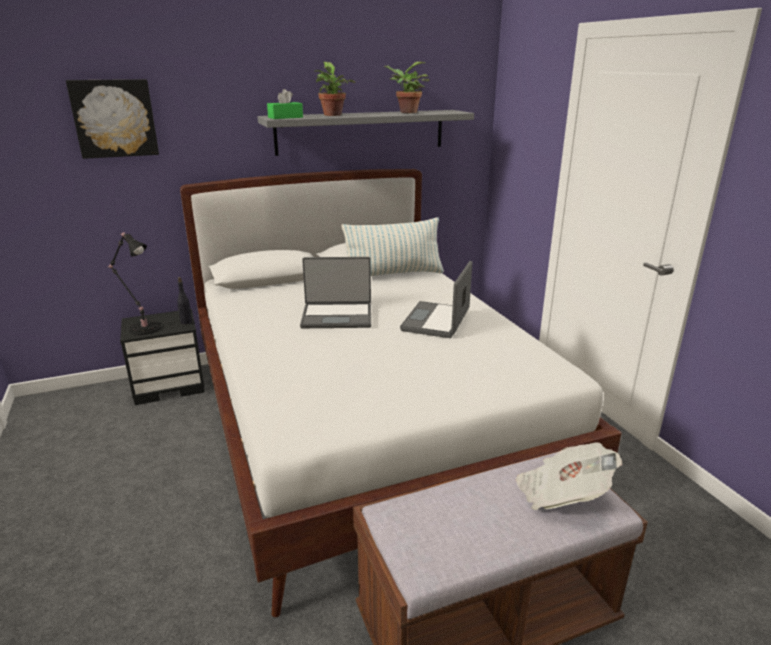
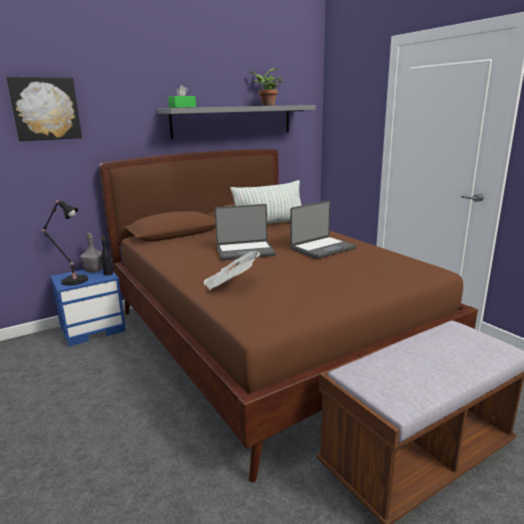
camera: 10 degrees left, 5 degrees down
black nightstand [120,309,205,405] -> blue nightstand [50,269,126,347]
white bed [180,169,622,618] -> brown bed [99,149,478,483]
potted plant [314,62,355,116] -> none
laptop [400,261,472,338] -> laptop turned 135 degrees counterclockwise [290,201,356,259]
newspaper [516,442,622,510] -> newspaper moved to [203,251,260,290]
none -> grey bottle [80,233,103,272]

